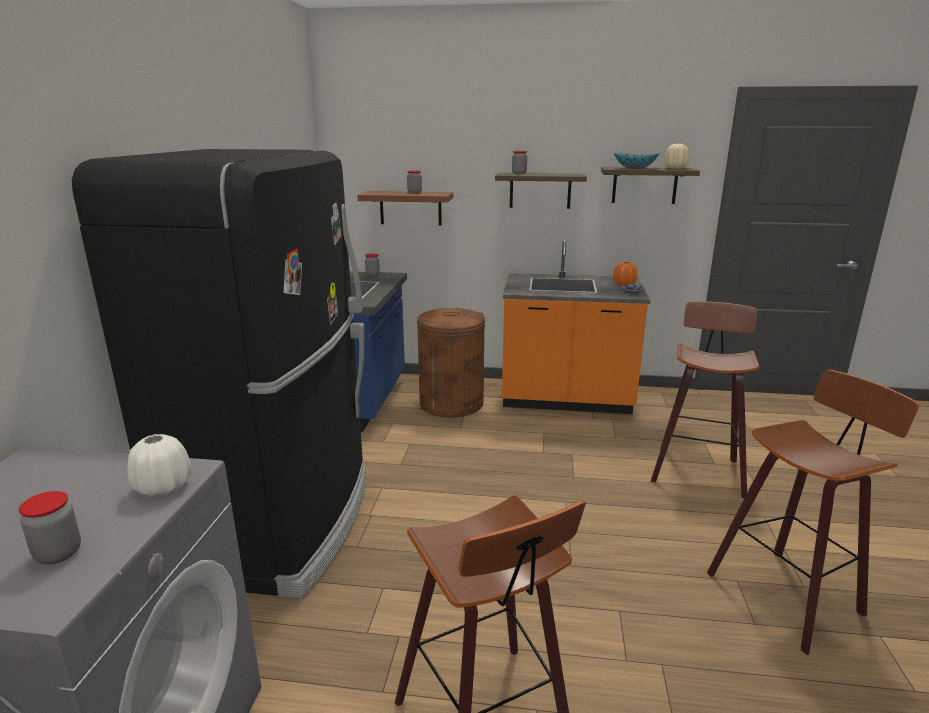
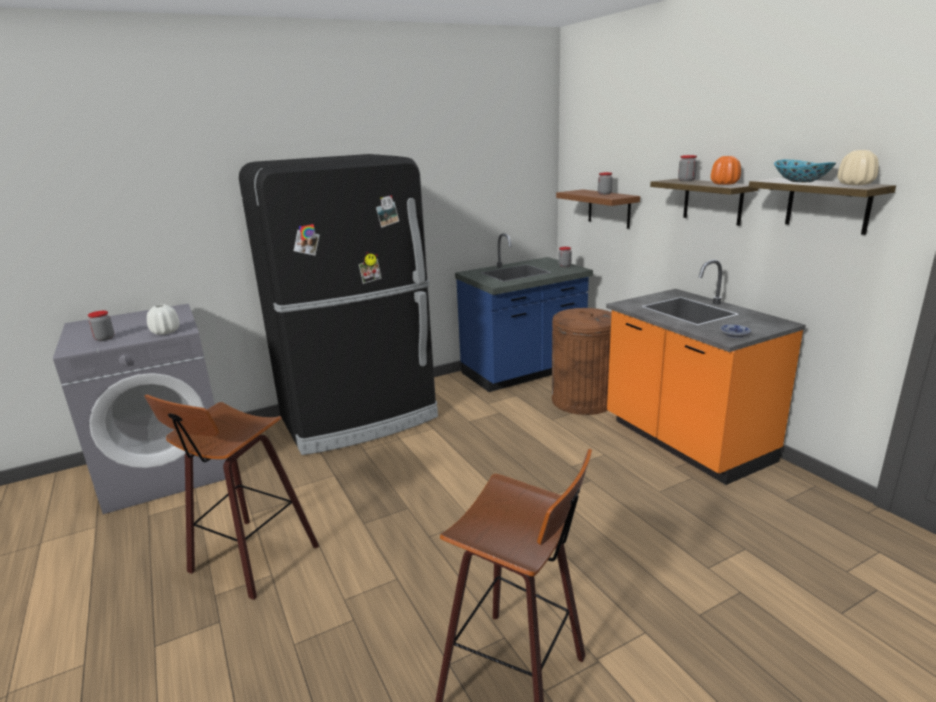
camera: 55 degrees right, 0 degrees up
orange vase [613,262,637,285] -> orange vase moved to [711,156,741,185]
stool [651,301,759,498] -> none

